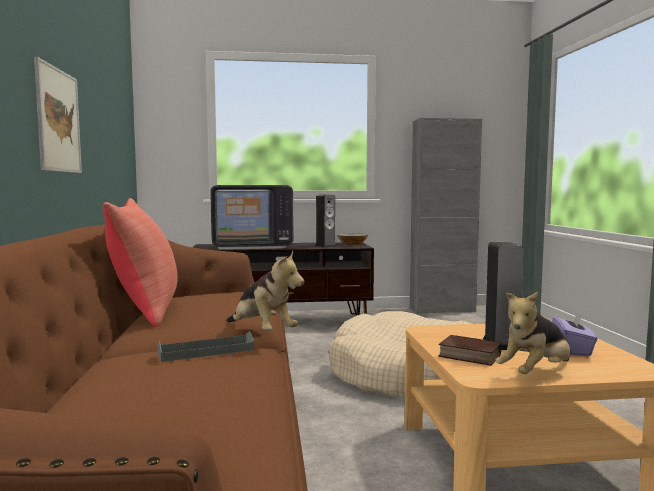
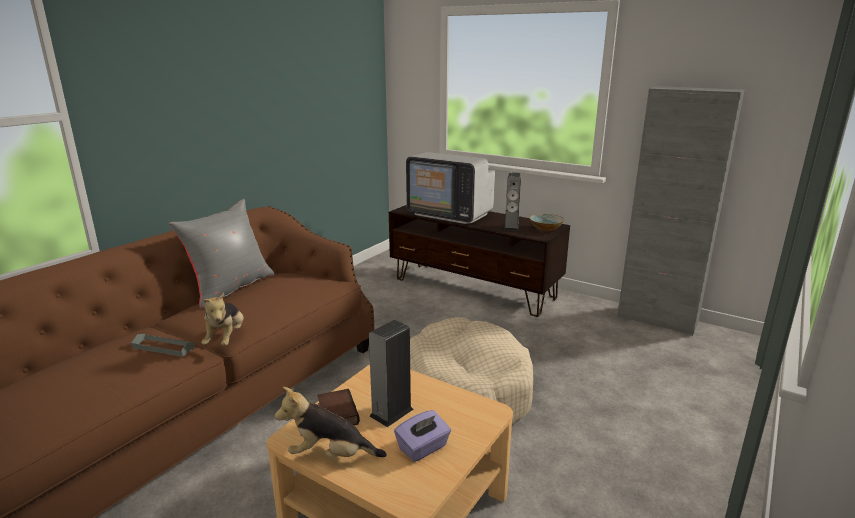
camera: 40 degrees right, 15 degrees up
picture [34,57,82,173] -> none
red pillow [103,198,178,327] -> grey pillow [169,199,274,309]

